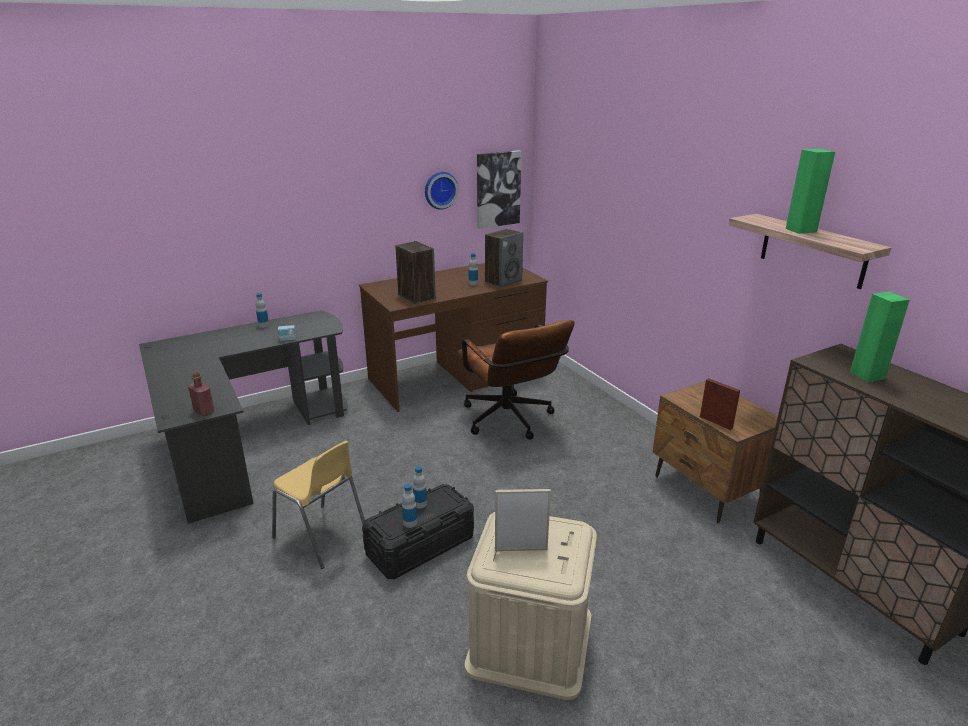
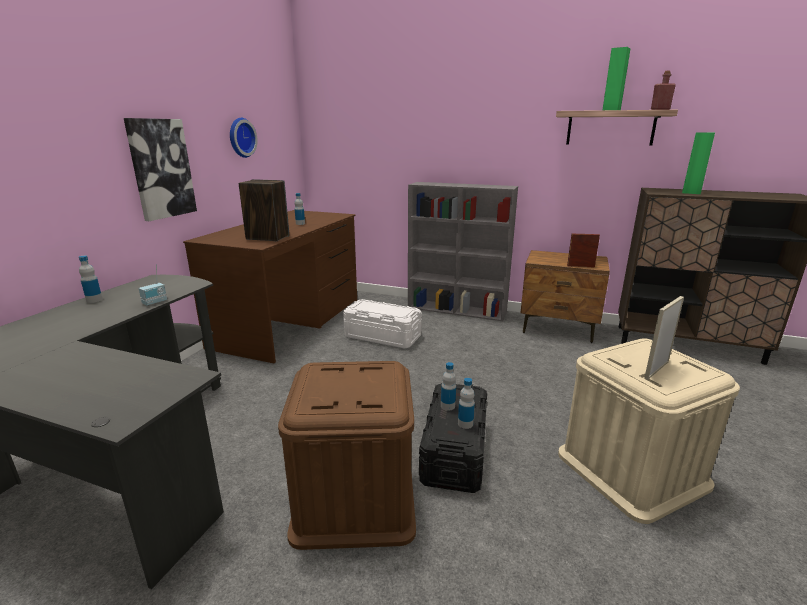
camera: 40 degrees left, 5 degrees down
red bottle [188,372,214,416] -> red bottle moved to [651,71,676,110]
yellow chair [272,441,365,569] -> brown storage box [278,361,416,550]
brown office chair [457,320,575,440] -> white storage box [343,299,422,349]
picture [477,151,521,229] -> picture moved to [124,118,197,221]
speaker [485,229,523,288] -> none
none -> grey bookcase [408,182,518,321]

